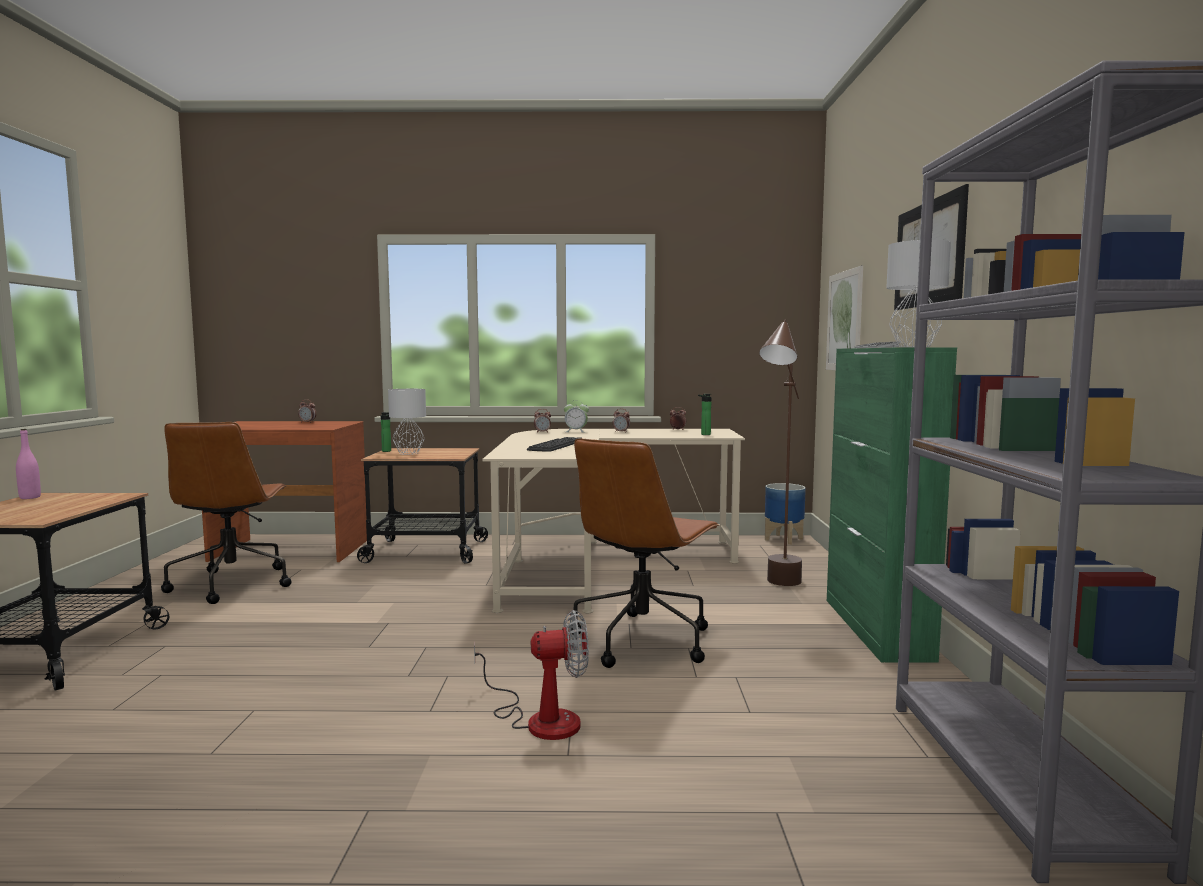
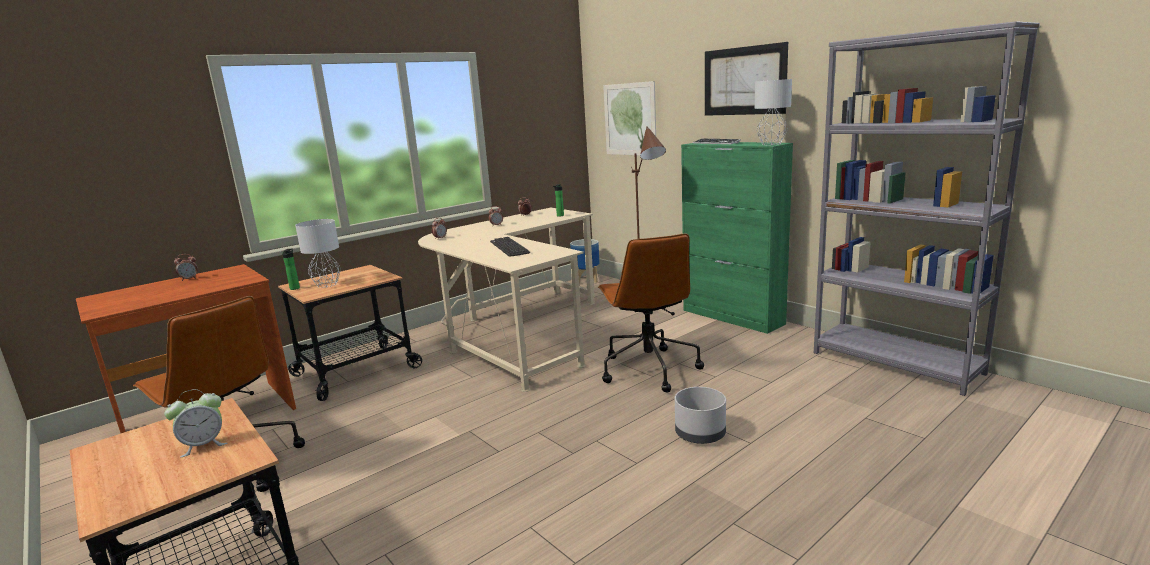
camera: 40 degrees left, 10 degrees up
pink bottle [16,429,41,499] -> none
fan [474,610,589,740] -> grey planter [675,387,726,444]
alarm clock [564,400,589,432] -> alarm clock moved to [164,389,227,457]

